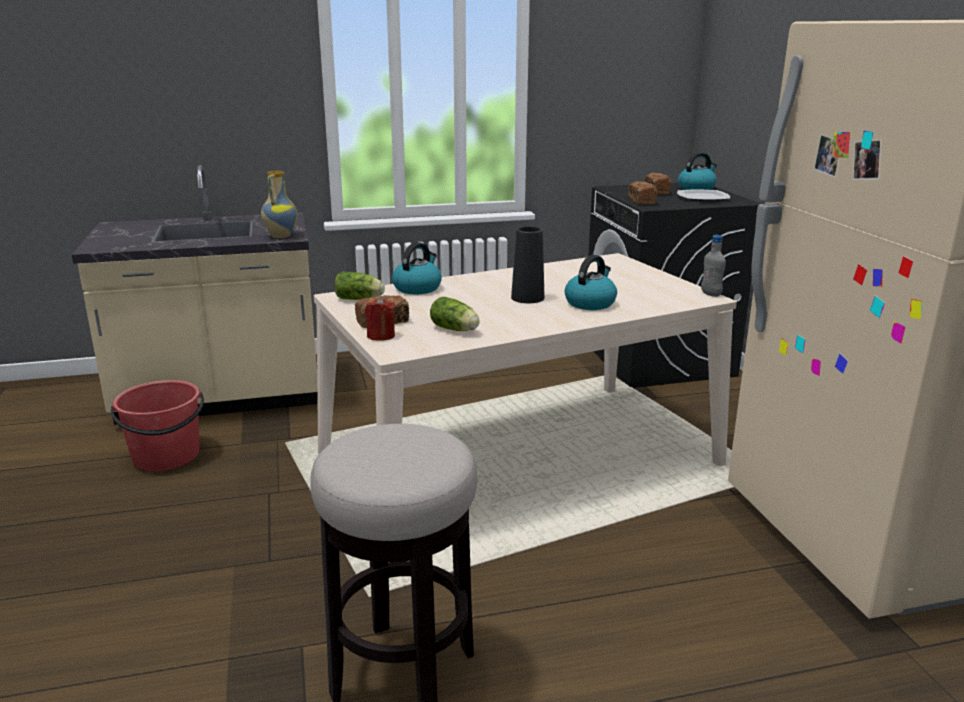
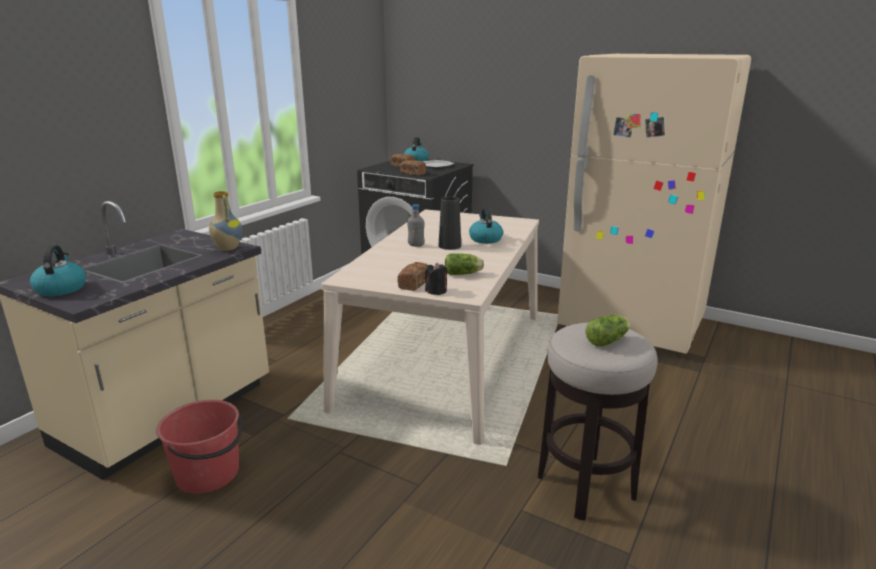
camera: 45 degrees left, 0 degrees up
lettuce [334,272,385,300] -> lettuce moved to [586,315,630,347]
red candle [365,297,395,341] -> black candle [425,263,447,295]
kettle [392,242,442,294] -> kettle moved to [30,245,86,297]
grey bottle [701,235,726,297] -> grey bottle moved to [407,204,425,247]

